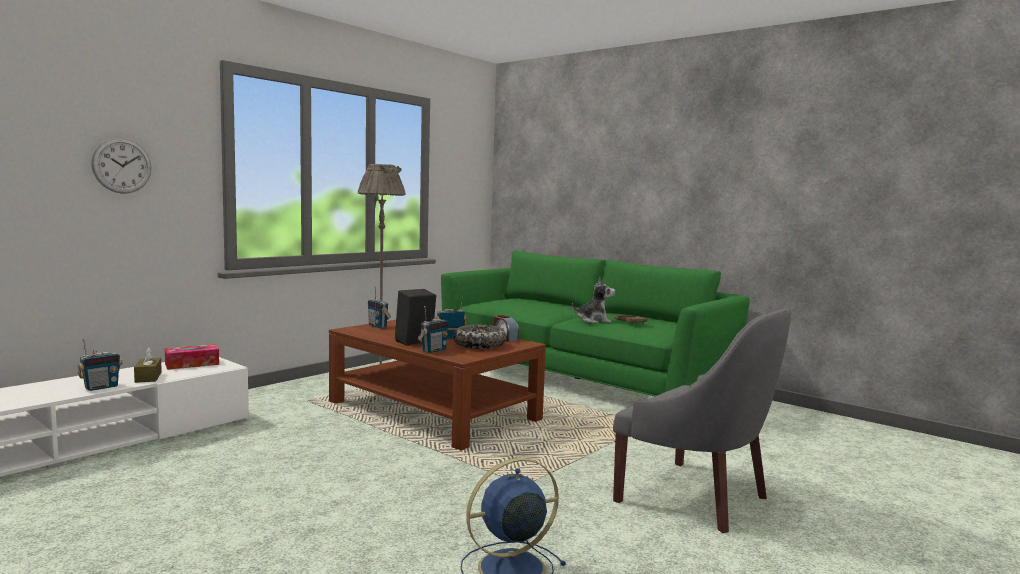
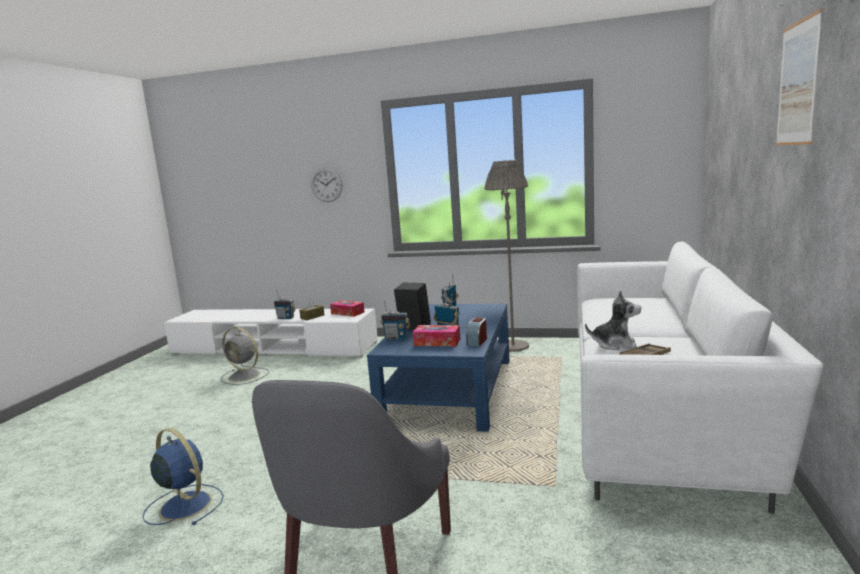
camera: 65 degrees right, 5 degrees up
brown coffee table [329,320,546,450] -> blue coffee table [367,304,510,432]
green sofa [441,250,750,396] -> white sofa [577,242,823,514]
bowl [453,325,506,349] -> tissue box [413,325,460,346]
plush toy [572,277,615,324] -> plush toy turned 45 degrees counterclockwise [585,290,641,350]
none -> grey fan [221,327,269,385]
none -> picture [776,9,823,145]

